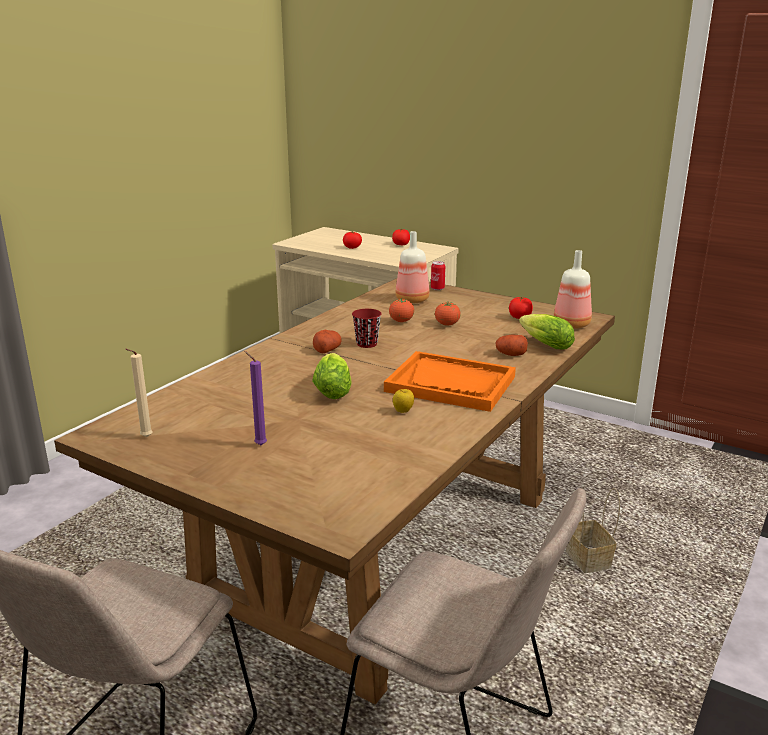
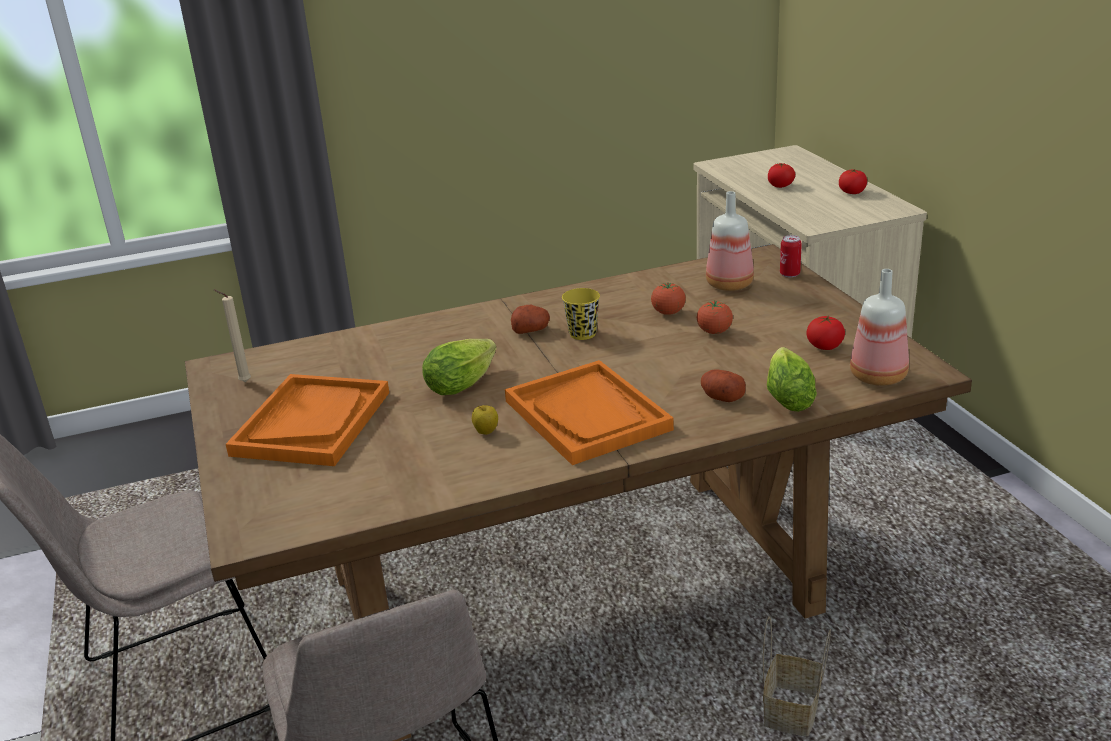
camera: 40 degrees right, 5 degrees up
purple candle [244,351,267,445] -> orange tray [226,374,389,466]
red cup [352,309,382,348] -> yellow cup [562,288,600,340]

